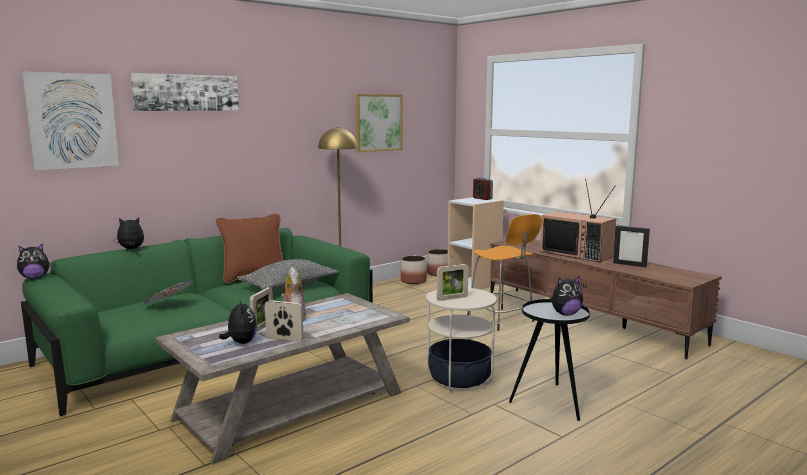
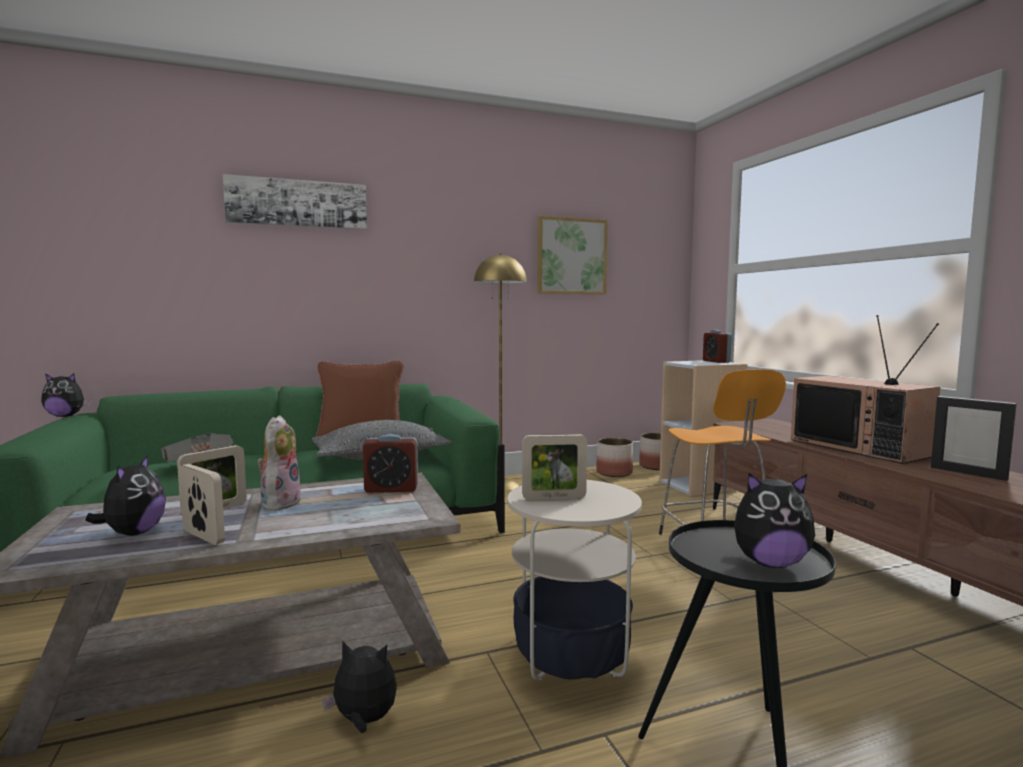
camera: 20 degrees right, 5 degrees down
picture [22,72,119,170] -> none
plush toy [113,217,144,249] -> plush toy moved to [322,641,397,733]
none -> alarm clock [363,434,418,493]

